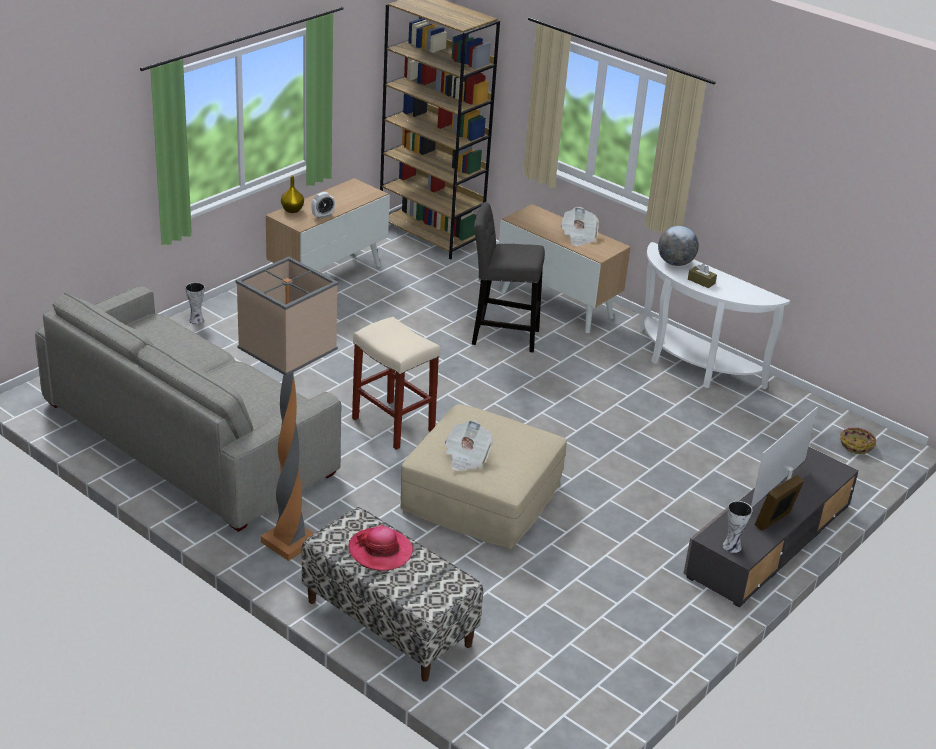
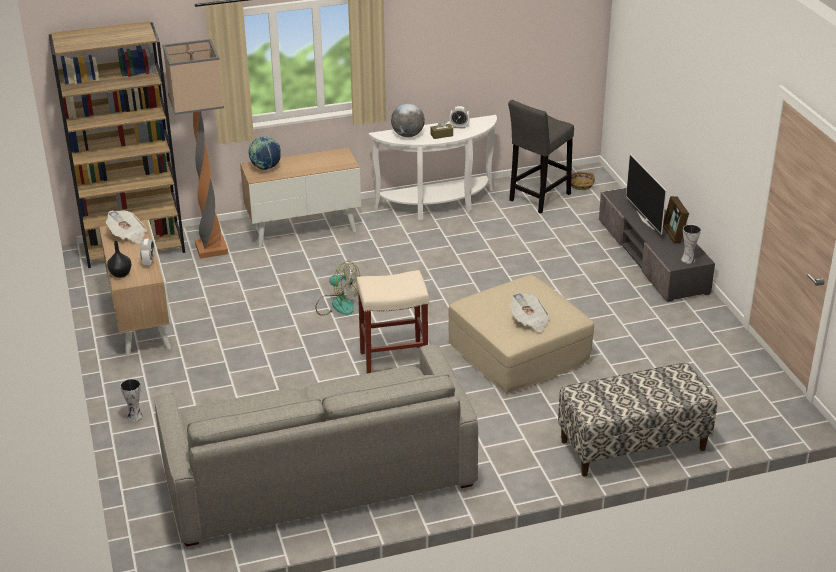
camera: 55 degrees left, 0 degrees up
floor lamp [235,256,339,561] -> floor lamp moved to [162,39,228,259]
yellow vase [281,176,304,213] -> black vase [107,241,131,278]
hat [348,524,414,571] -> none
grey stool [472,202,545,352] -> grey stool moved to [508,100,574,214]
newspaper [561,207,599,246] -> newspaper moved to [106,210,147,243]
none -> globe [248,136,280,170]
none -> fan [315,261,360,315]
none -> alarm clock [449,106,470,129]

